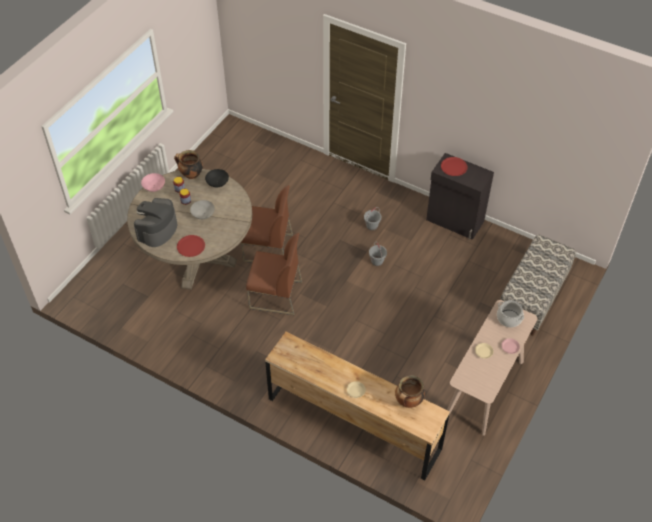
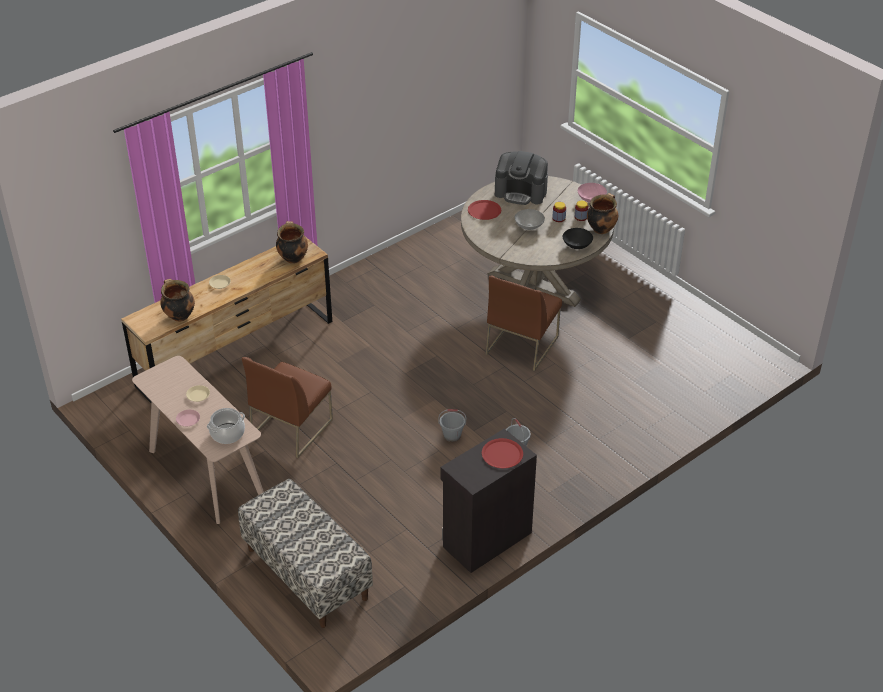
camera: 110 degrees right, 10 degrees down
coffee machine [134,198,178,247] -> coffee machine turned 150 degrees clockwise [495,151,548,205]
brown chair [246,233,302,315] -> brown chair moved to [242,357,333,458]
none -> cooking pot [276,221,308,264]

